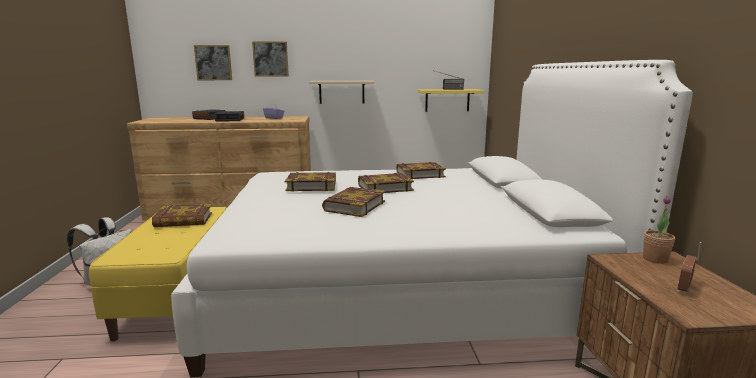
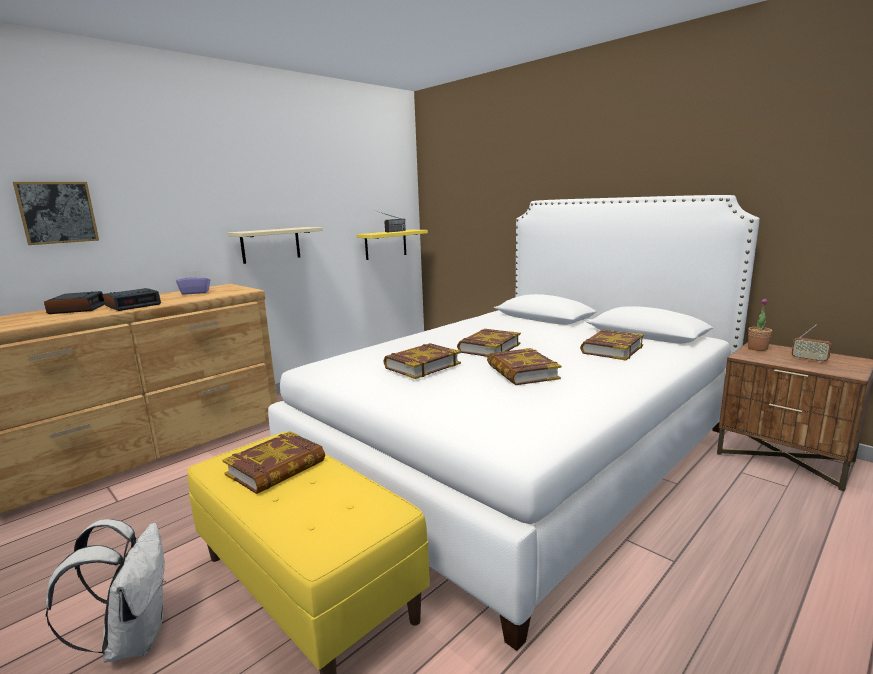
camera: 40 degrees left, 0 degrees up
picture [252,41,289,77] -> none
book [396,162,446,179] -> book moved to [580,330,644,360]
radio [677,242,701,294] -> radio turned 45 degrees counterclockwise [791,324,832,363]

